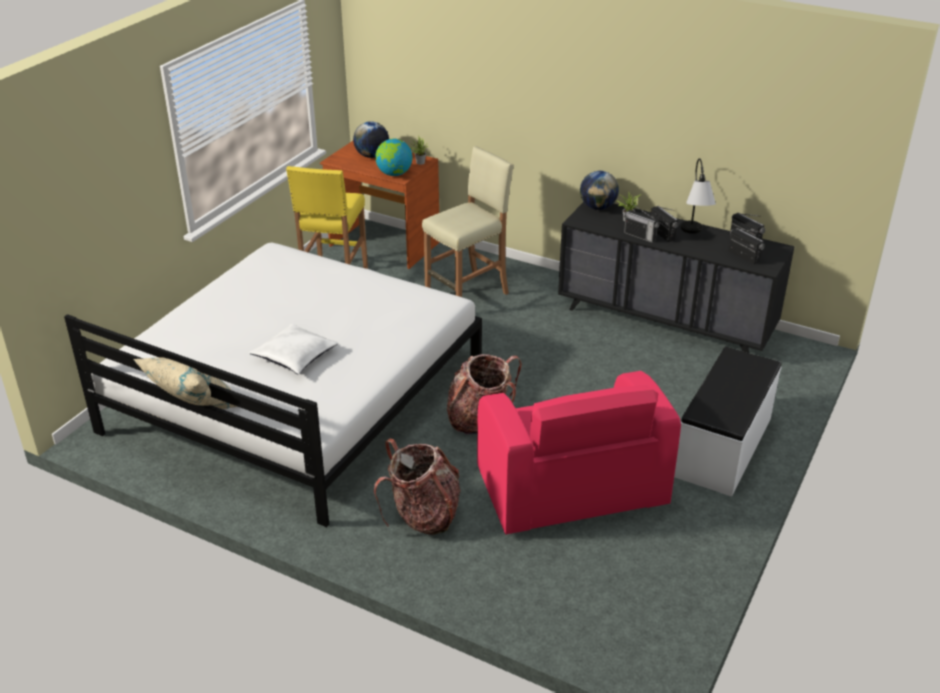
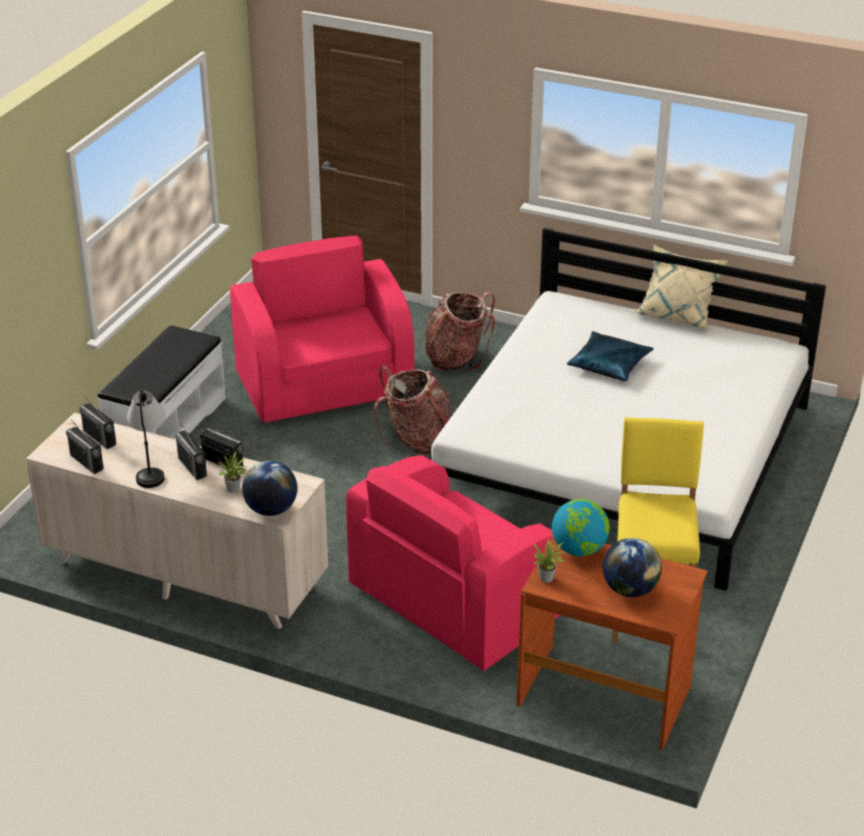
camera: 175 degrees right, 0 degrees up
white pillow [249,324,338,374] -> blue pillow [567,331,654,381]
beige stool [422,146,514,297] -> pink armchair [346,455,560,671]
black dresser [558,202,795,353] -> beige dresser [26,413,328,629]

